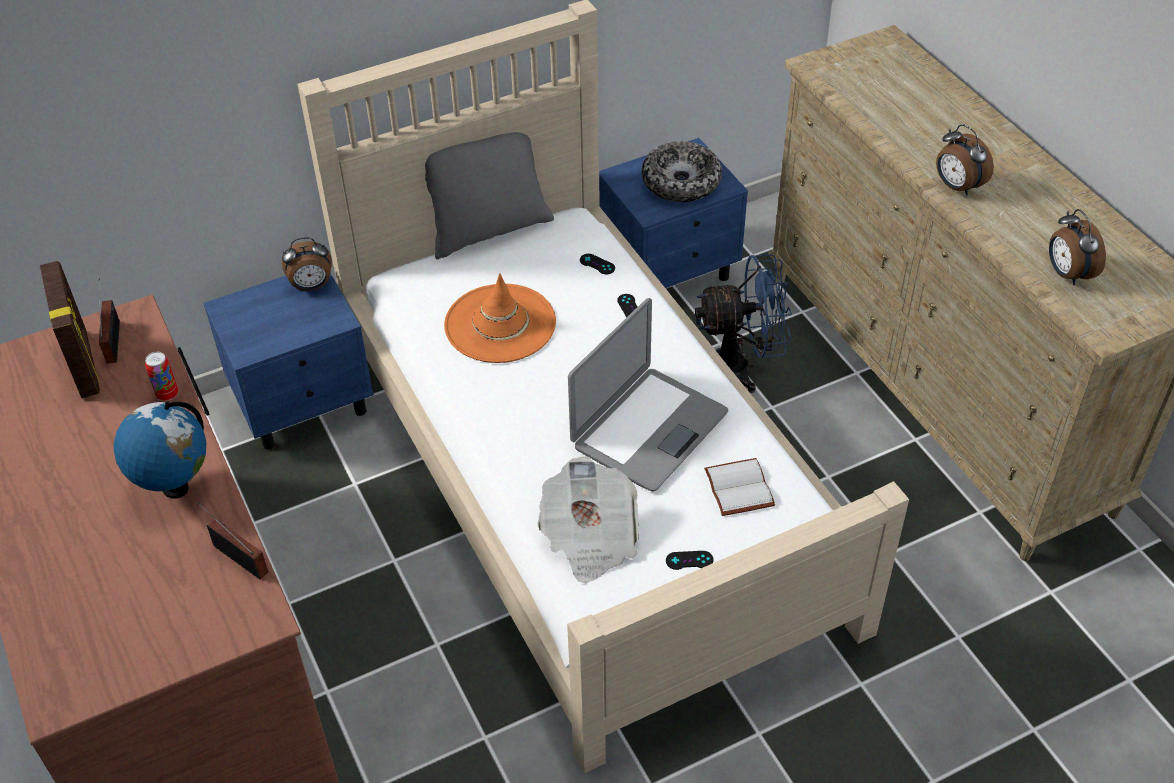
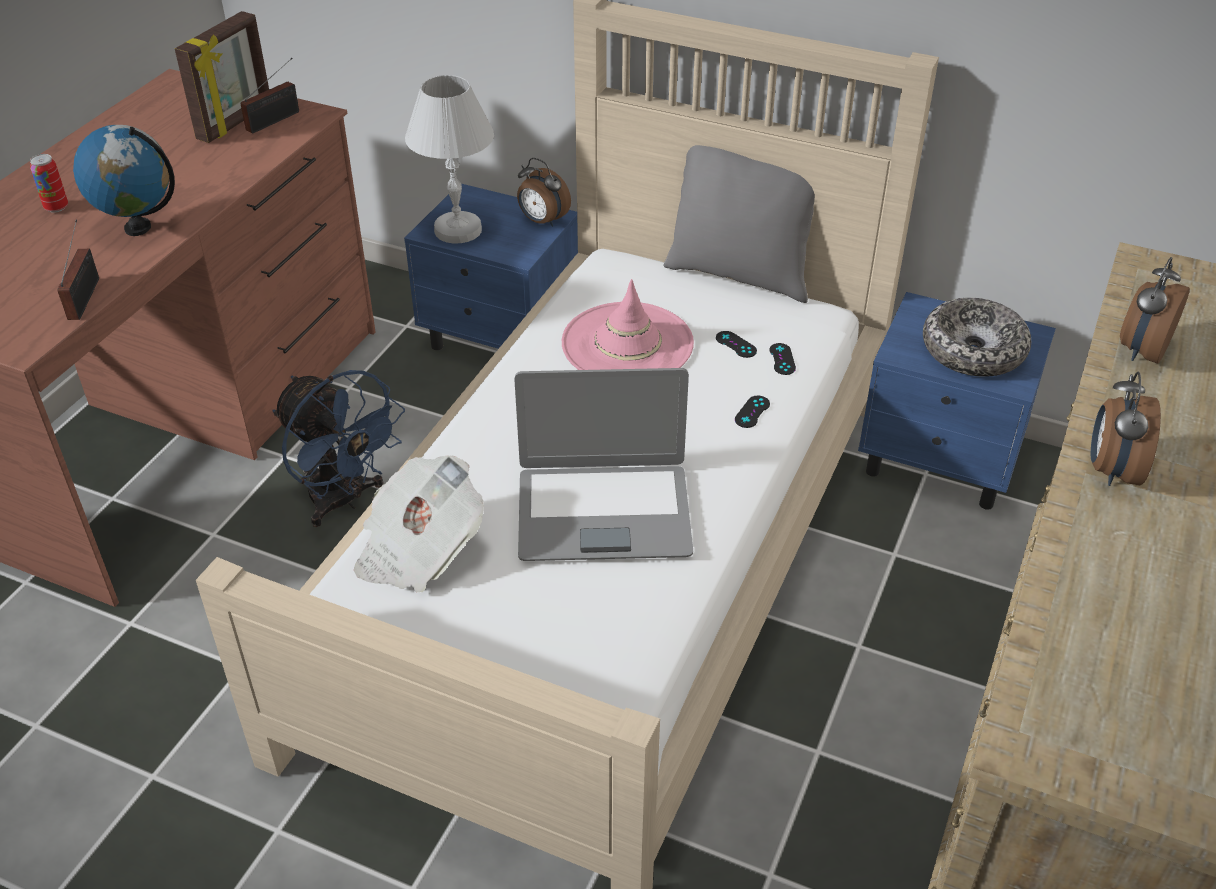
camera: 50 degrees right, 5 degrees down
can [145,352,178,401] -> can moved to [30,154,68,213]
orange hat [444,273,556,363] -> pink hat [562,279,694,370]
black game controller [666,551,713,570] -> black game controller moved to [716,331,757,358]
blue fan [695,254,792,393] -> blue fan moved to [273,370,405,527]
white book [704,458,775,516] -> none
alarm clock [1049,209,1106,285] -> alarm clock moved to [1120,257,1190,363]
none -> white table lamp [405,75,494,243]

